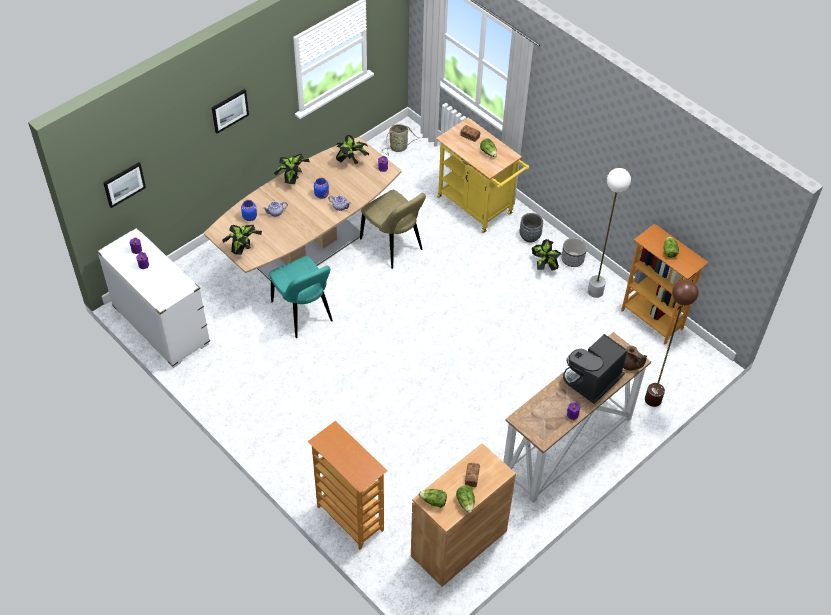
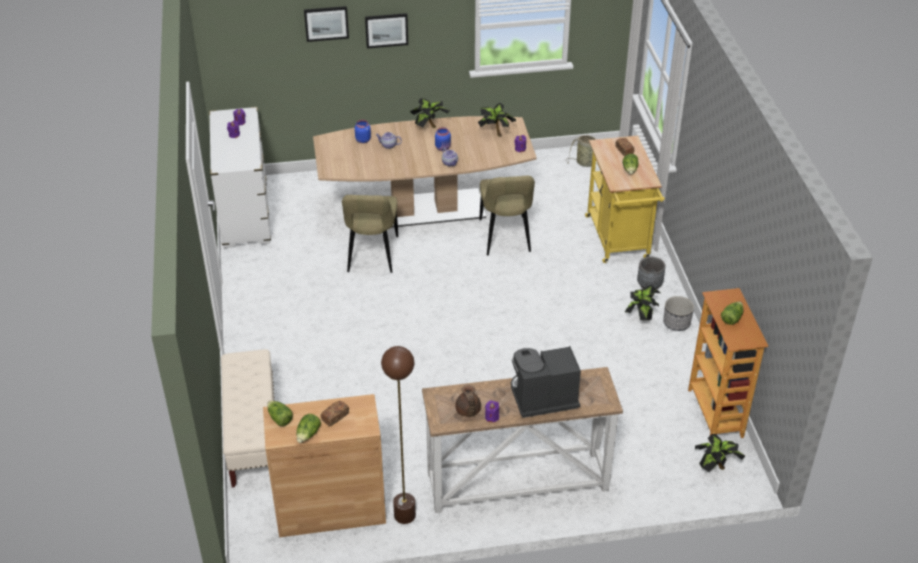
camera: 35 degrees right, 10 degrees down
picture [103,162,146,208] -> picture moved to [304,6,349,42]
potted plant [222,225,262,255] -> potted plant moved to [695,434,745,472]
turquoise chair [269,256,333,338] -> beige chair [342,195,398,273]
bookcase [308,421,388,550] -> beige bench [221,349,275,487]
white floor lamp [588,168,631,298] -> none
brown teapot [623,346,647,371] -> brown teapot moved to [455,385,481,417]
brown floor lamp [645,279,699,407] -> brown floor lamp moved to [381,346,416,524]

